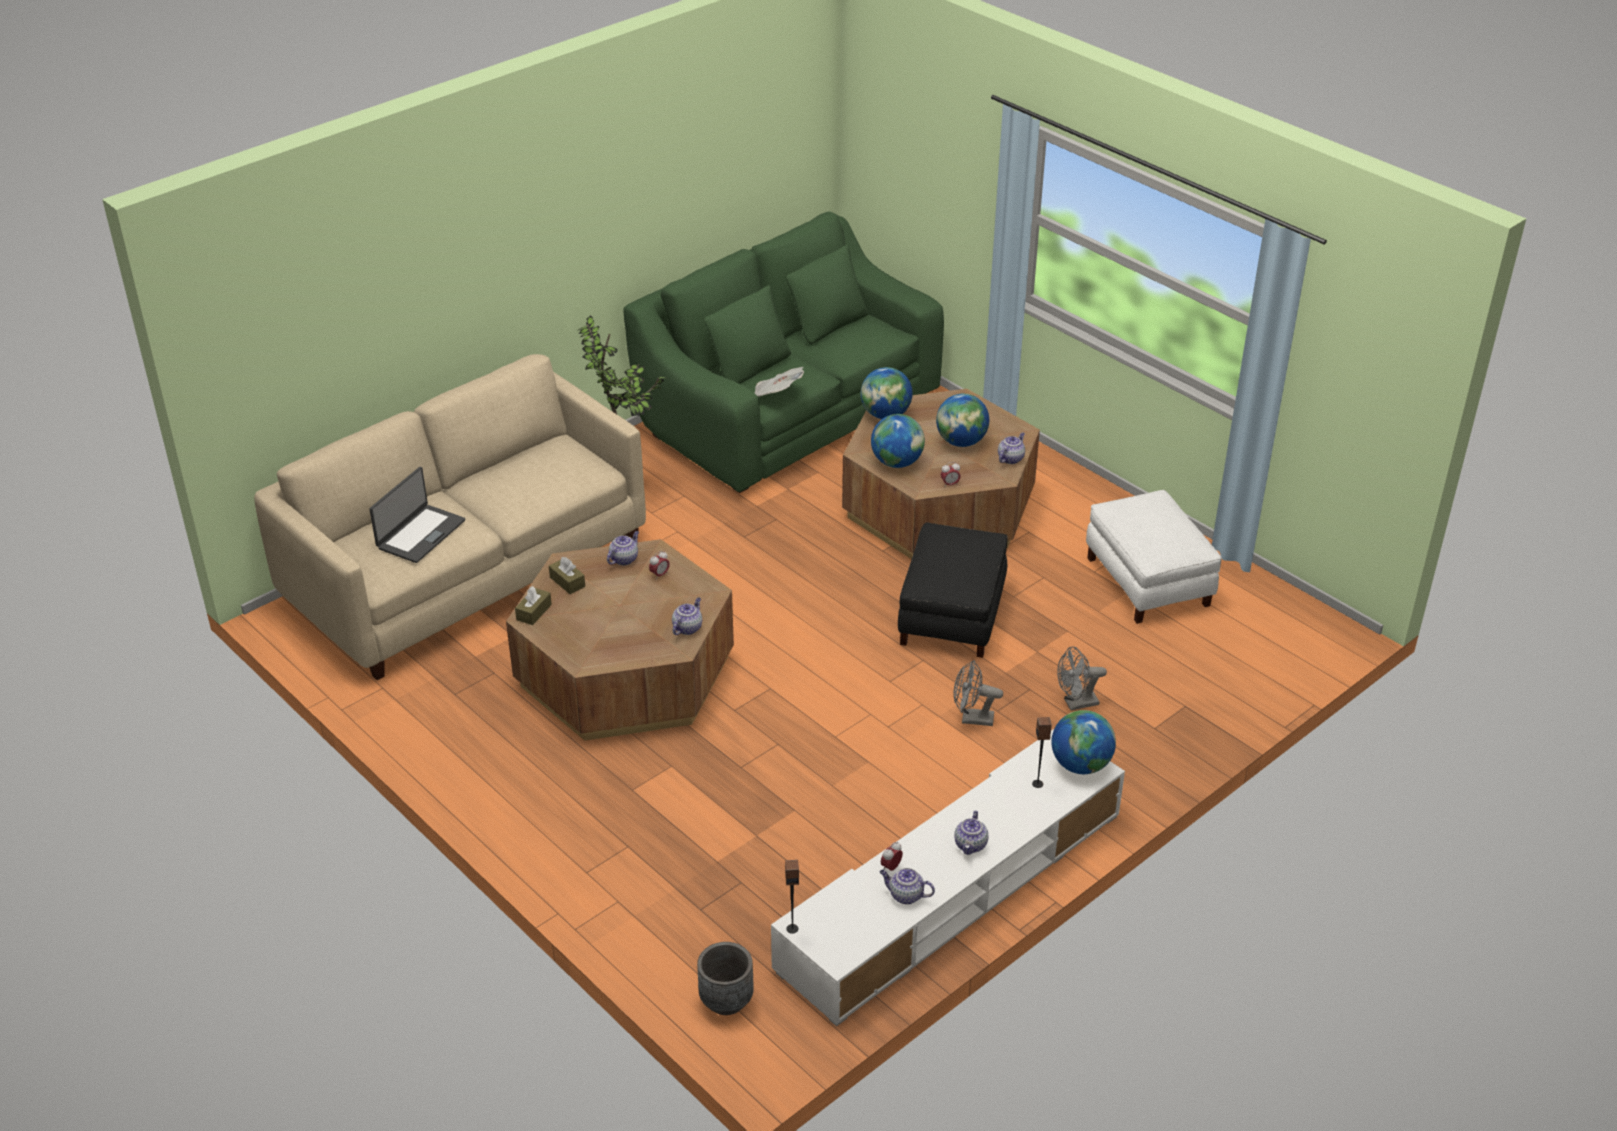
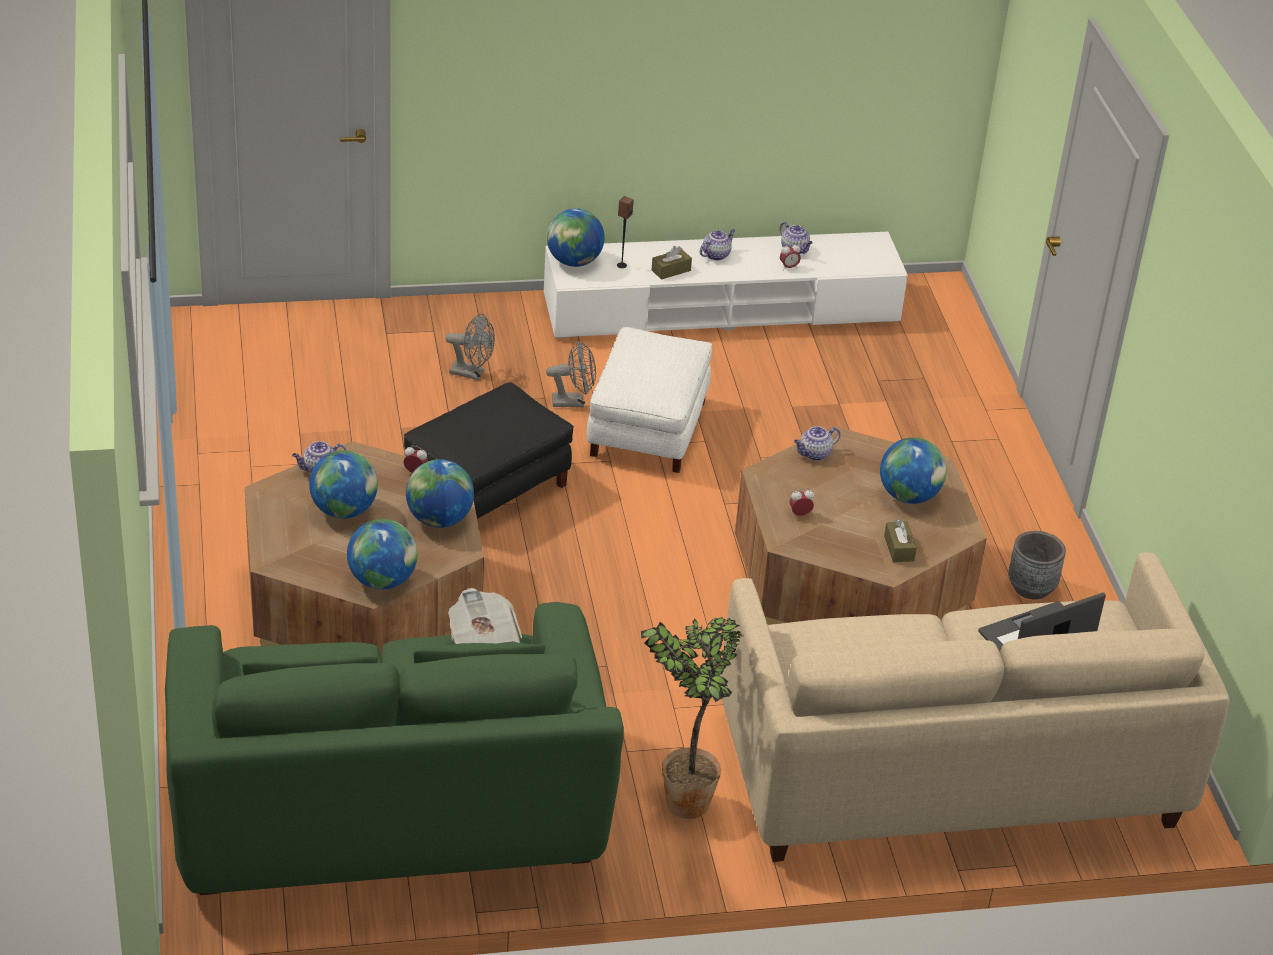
camera: 150 degrees left, 0 degrees up
brown tissue box [515,586,552,625] -> brown tissue box moved to [652,246,692,280]
teapot [607,531,639,566] -> none
grey planter [697,942,754,1015] -> grey planter moved to [1008,531,1066,600]
speaker [785,860,799,934] -> none
grey fan [954,660,1003,726] -> grey fan turned 45 degrees counterclockwise [546,341,596,407]
white ottoman [1086,490,1222,624] -> white ottoman moved to [587,327,712,473]
none -> globe [880,437,946,504]

